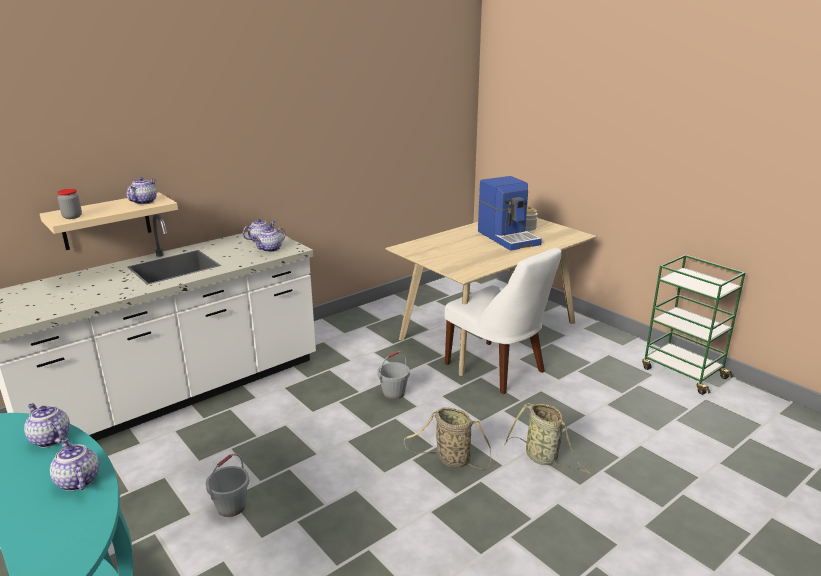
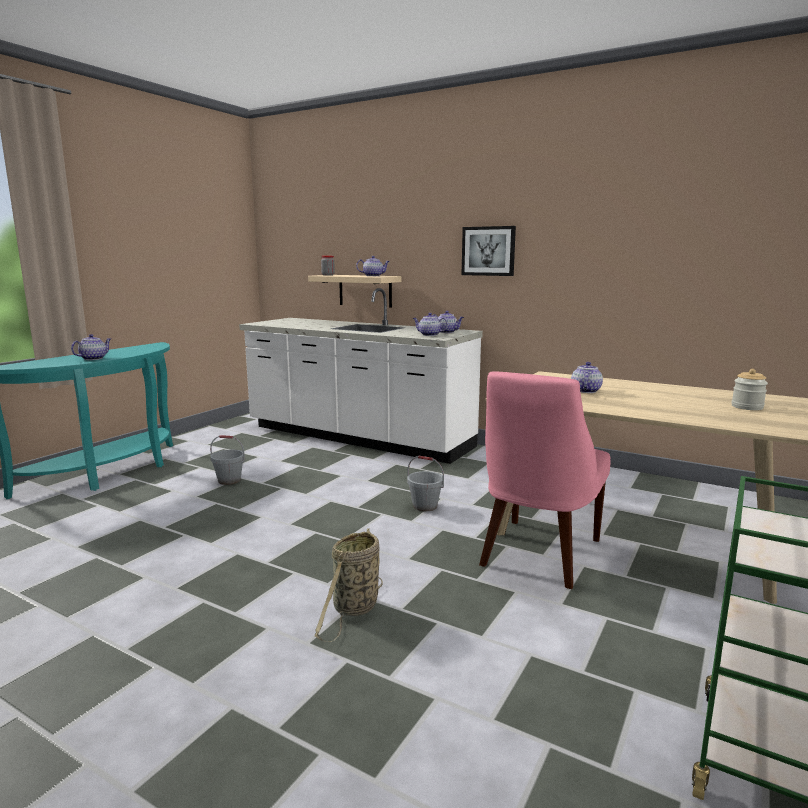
camera: 70 degrees right, 10 degrees down
teapot [24,403,70,448] -> teapot moved to [571,362,603,393]
basket [404,407,491,469] -> none
white chair [445,248,562,394] -> pink chair [479,371,610,589]
coffee machine [478,176,542,251] -> none
none -> picture [462,226,516,276]

